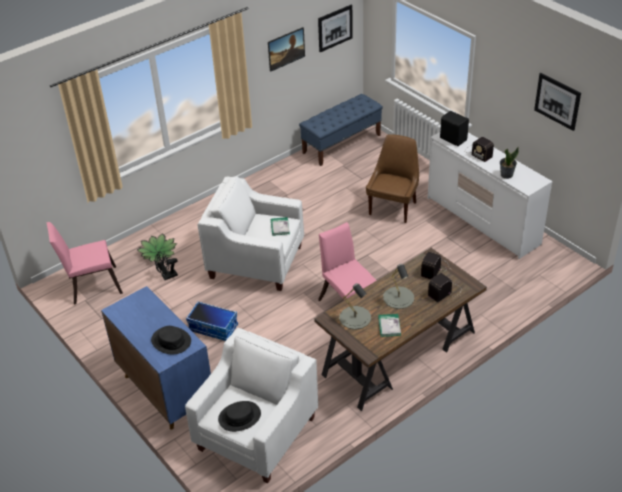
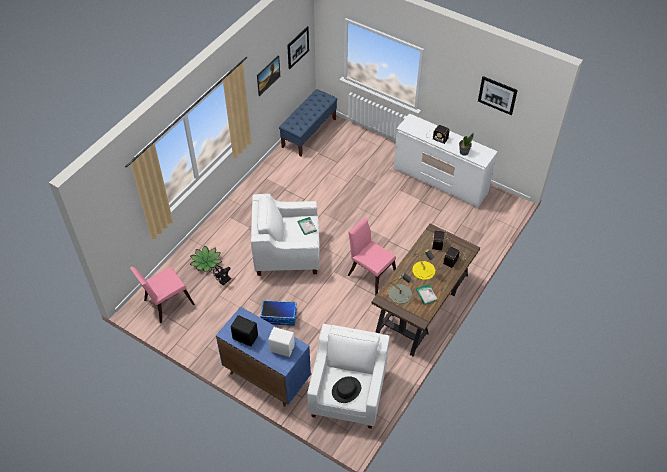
camera: 20 degrees left, 10 degrees up
black hat [151,326,191,355] -> white speaker [268,327,295,357]
brown chair [366,135,419,223] -> none
grey table lamp [383,264,414,309] -> yellow table lamp [412,249,435,280]
black speaker [440,111,469,146] -> black speaker moved to [231,315,258,347]

